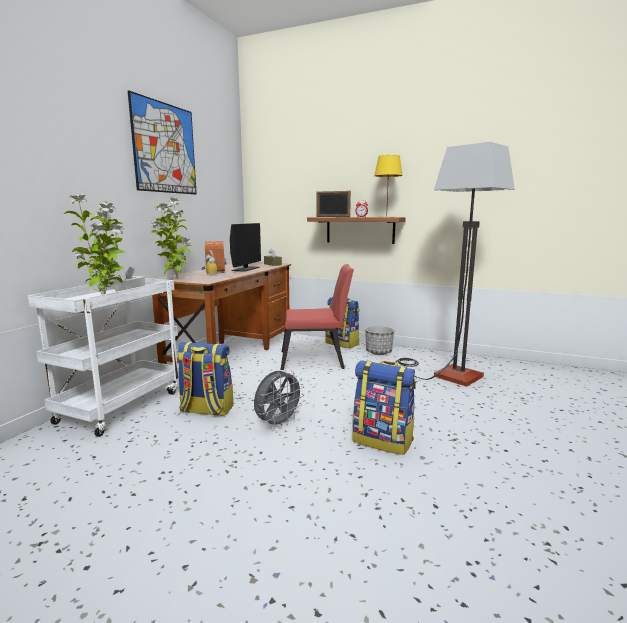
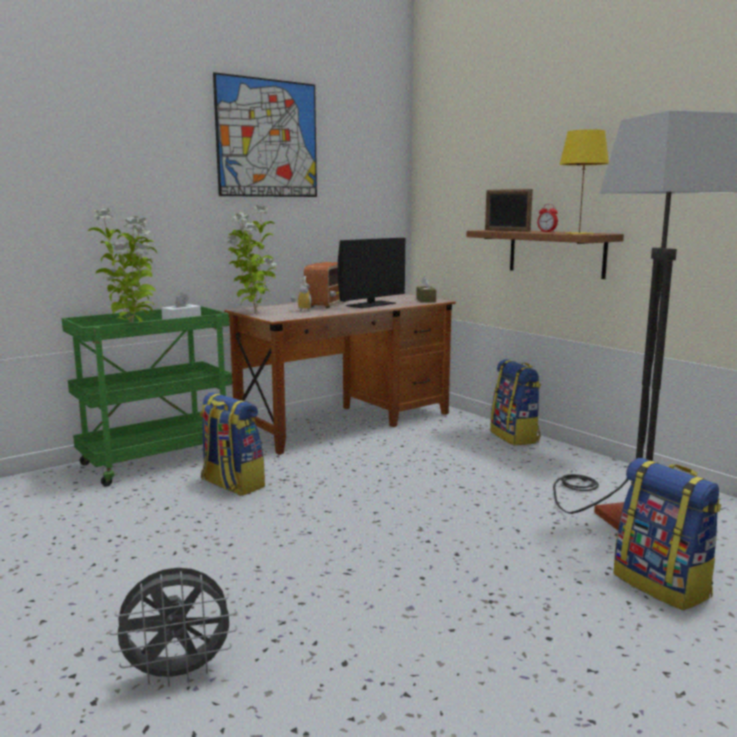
camera: 30 degrees right, 0 degrees up
white cart [27,278,179,437] -> green cart [62,306,232,487]
grey fan [254,370,304,429] -> grey fan moved to [109,568,237,687]
red chair [281,264,354,370] -> none
backpack [352,361,416,455] -> backpack moved to [613,458,721,611]
planter [365,326,394,355] -> none

